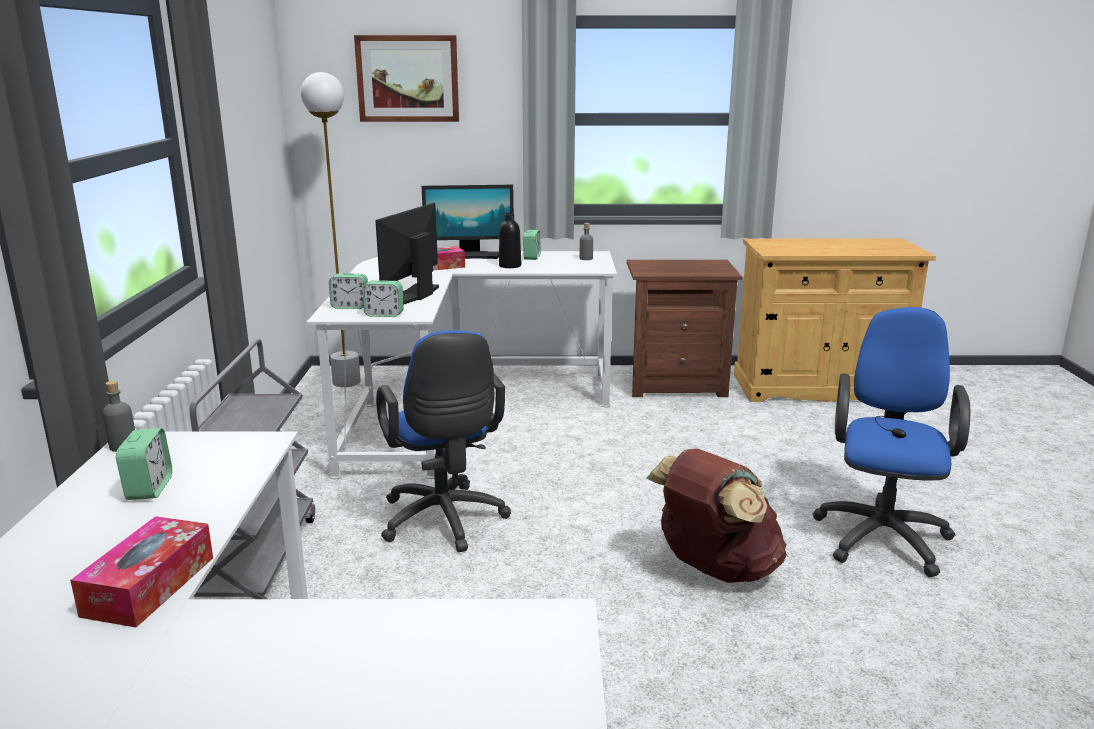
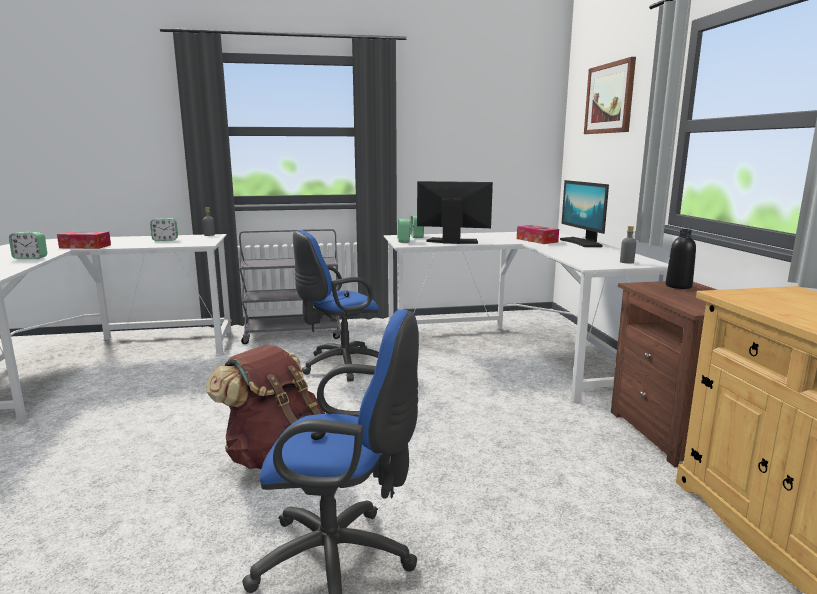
camera: 80 degrees right, 5 degrees down
white floor lamp [301,72,361,387] -> none
black bottle [499,213,521,268] -> black bottle moved to [666,229,696,289]
alarm clock [523,230,541,260] -> alarm clock moved to [9,232,47,259]

